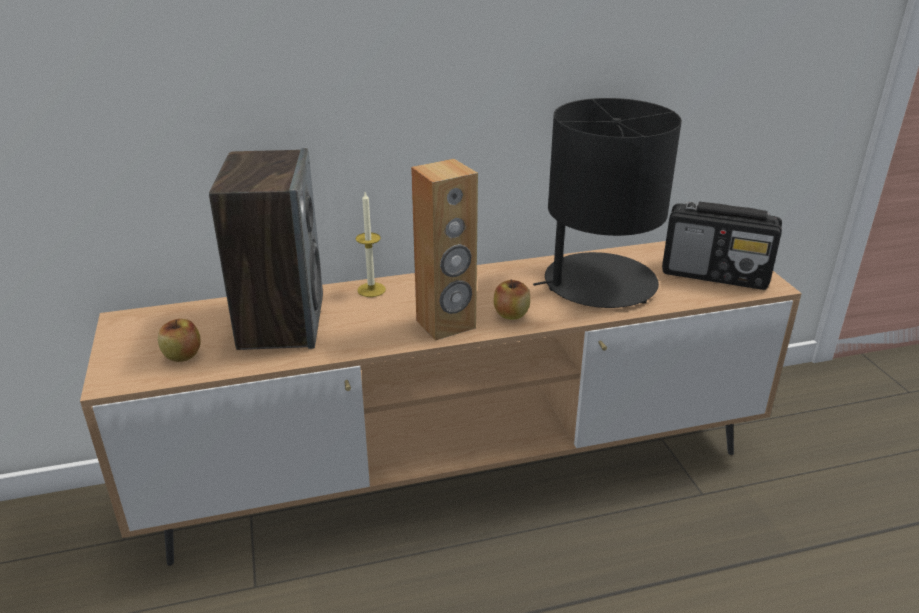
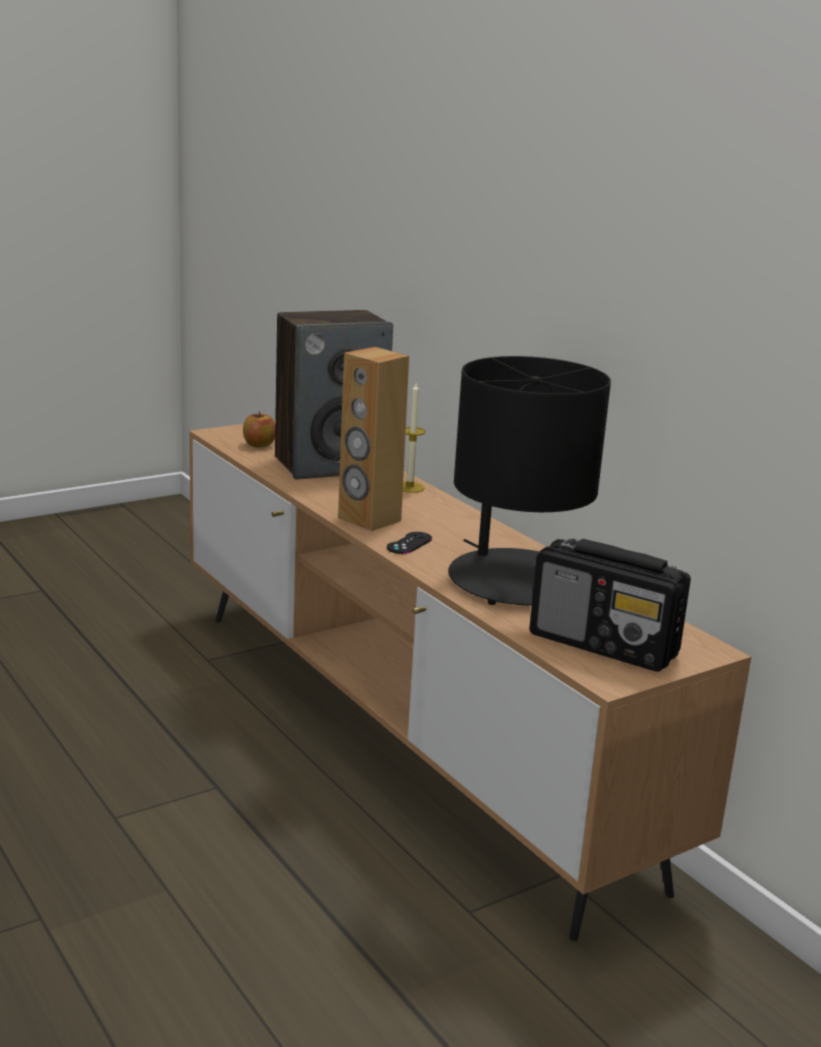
camera: 70 degrees right, 10 degrees down
apple [494,279,530,320] -> black game controller [387,532,432,554]
radio [662,202,782,290] -> radio turned 60 degrees counterclockwise [530,538,691,672]

